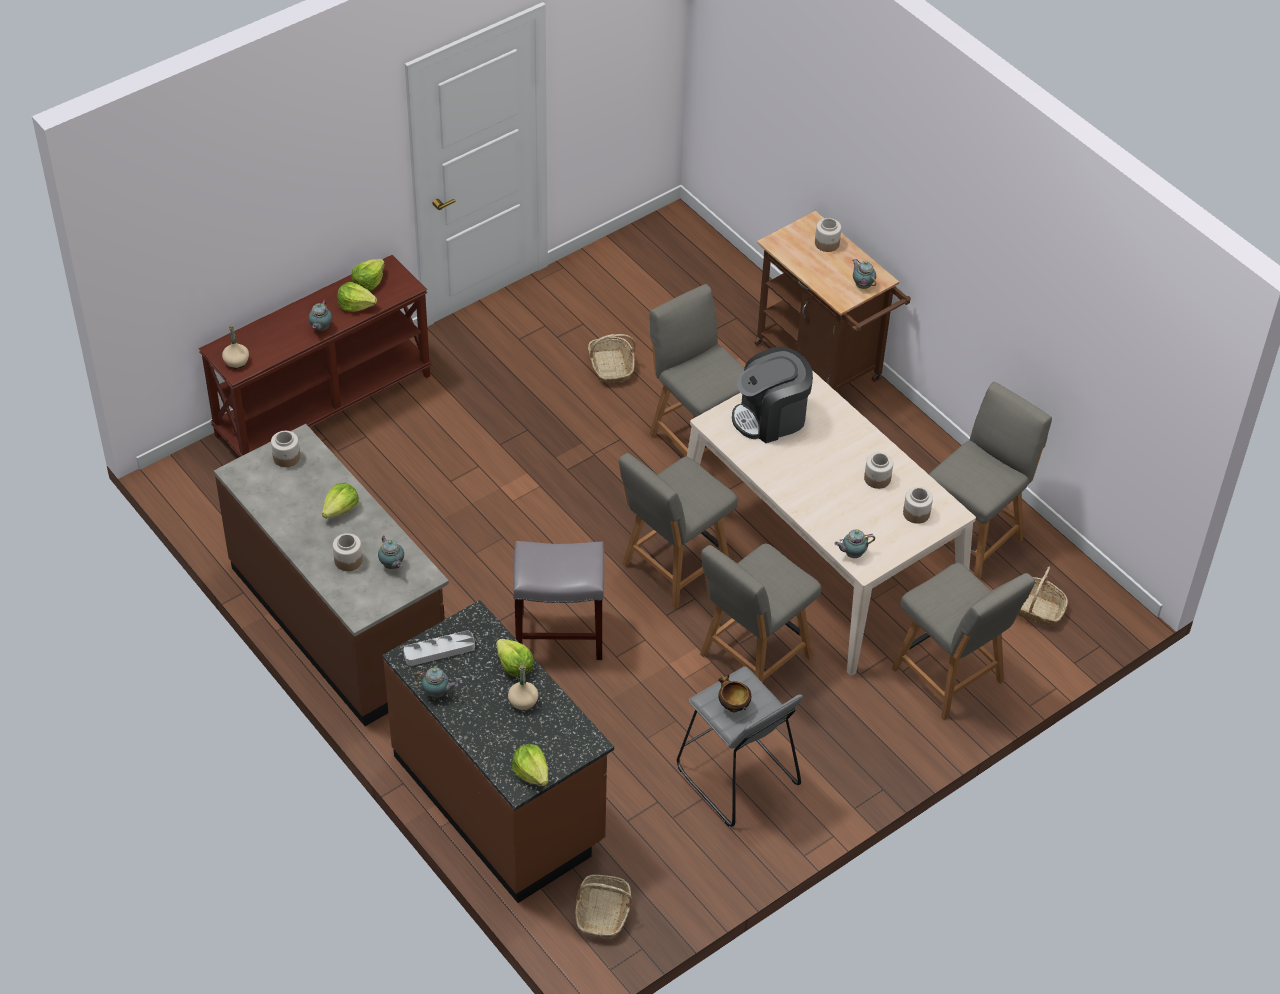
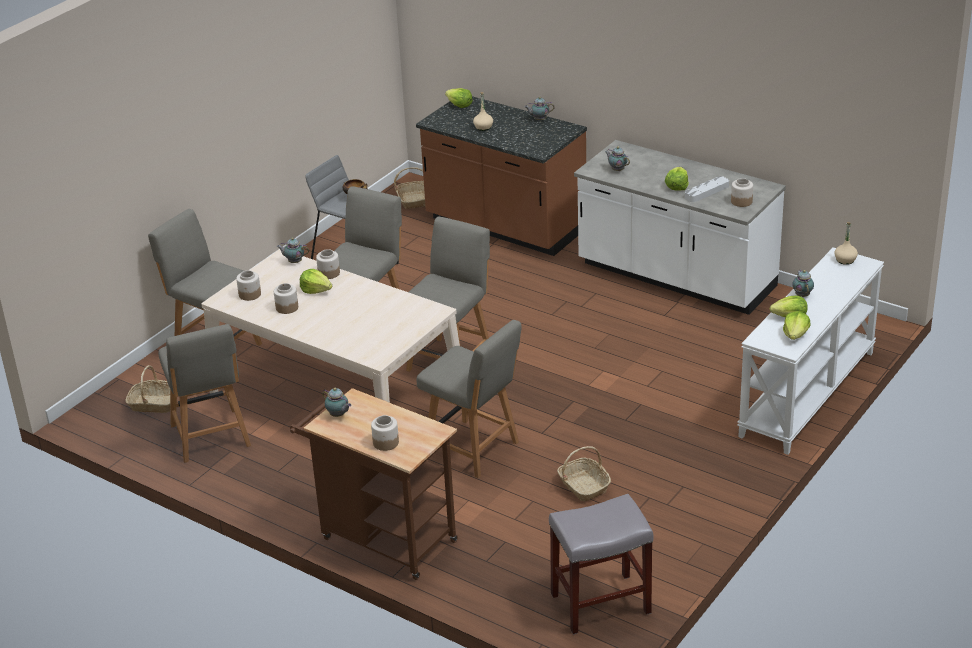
camera: 165 degrees right, 15 degrees down
brown console table [199,255,432,457] -> white console table [737,247,884,455]
brown counter [214,424,449,726] -> white counter [574,140,786,315]
jar [333,533,363,571] -> jar moved to [316,249,340,279]
grey tray [403,631,475,666] -> grey tray moved to [685,176,729,202]
lettuce [496,639,534,677] -> lettuce moved to [300,269,332,294]
grey stool [513,541,604,661] -> grey stool moved to [549,494,653,635]
coffee machine [732,347,813,443] -> none
teapot [834,529,875,558] -> teapot turned 135 degrees counterclockwise [277,238,309,263]
grey chair [929,382,1052,580] -> grey chair turned 45 degrees counterclockwise [158,324,251,463]

